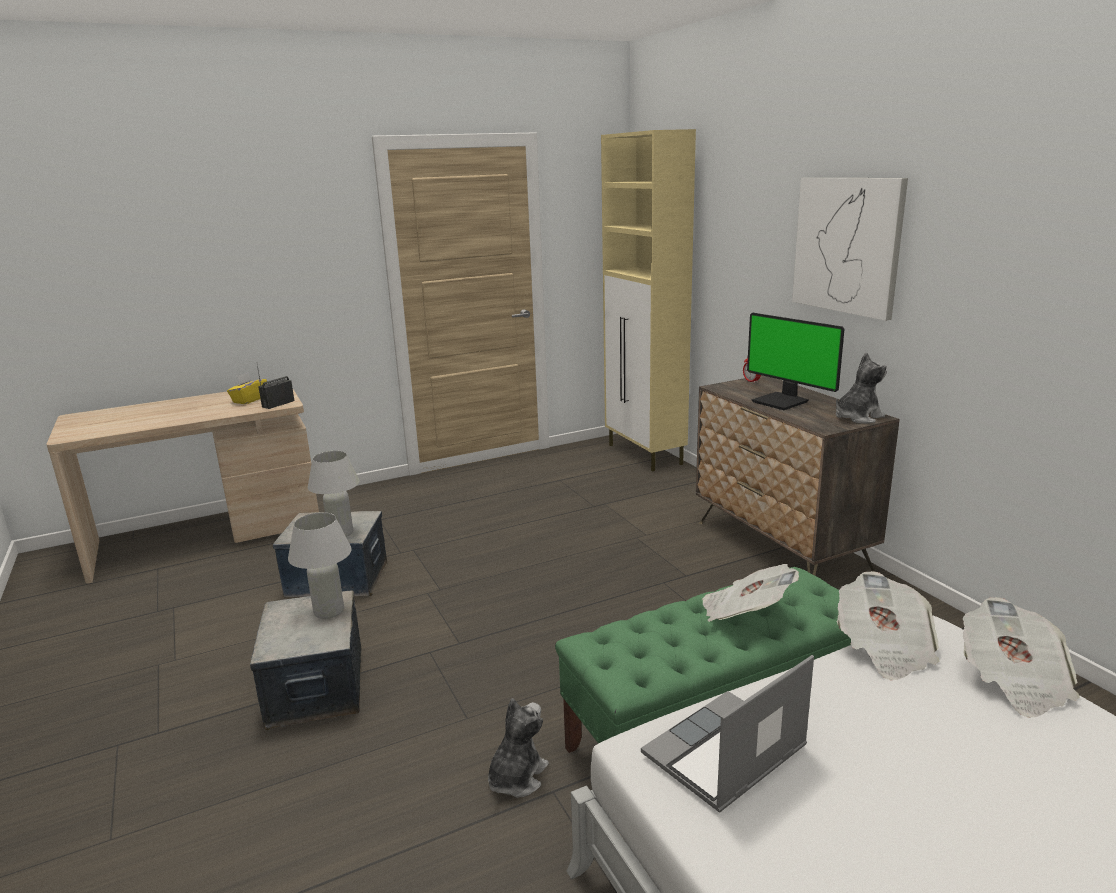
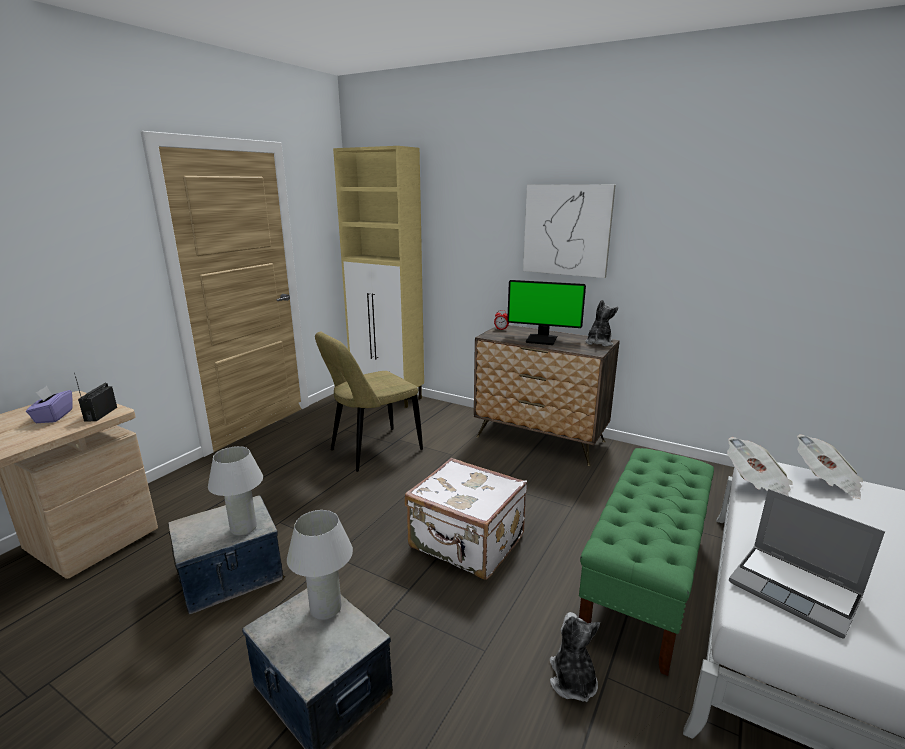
camera: 35 degrees left, 0 degrees up
yellow tissue box [227,372,267,404] -> purple tissue box [26,386,73,423]
laptop [641,655,814,813] -> laptop turned 60 degrees counterclockwise [729,489,885,639]
newspaper [702,564,799,622] -> none
none -> beige chair [315,331,423,472]
none -> white suitcase [405,458,527,580]

